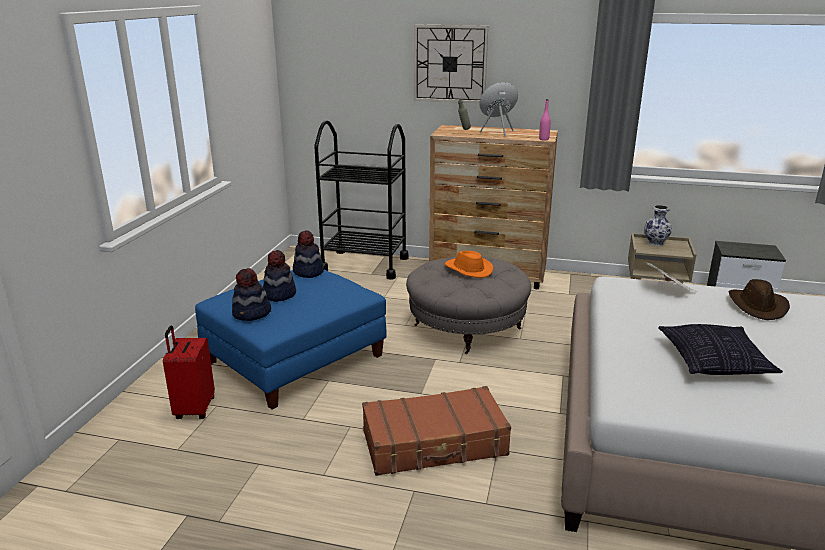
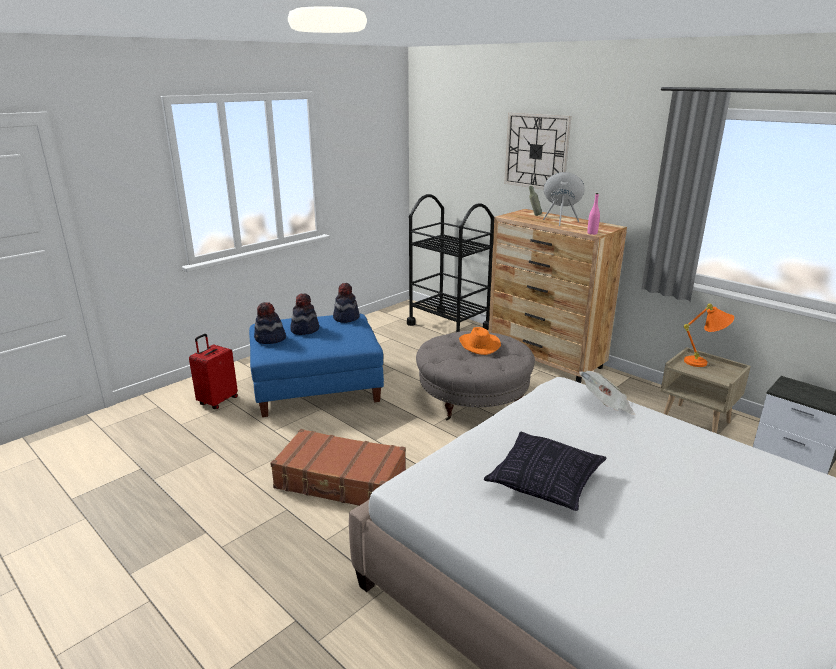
camera: 30 degrees right, 0 degrees up
vase [644,205,672,246] -> orange table lamp [684,304,734,367]
brown hat [728,279,790,320] -> none

